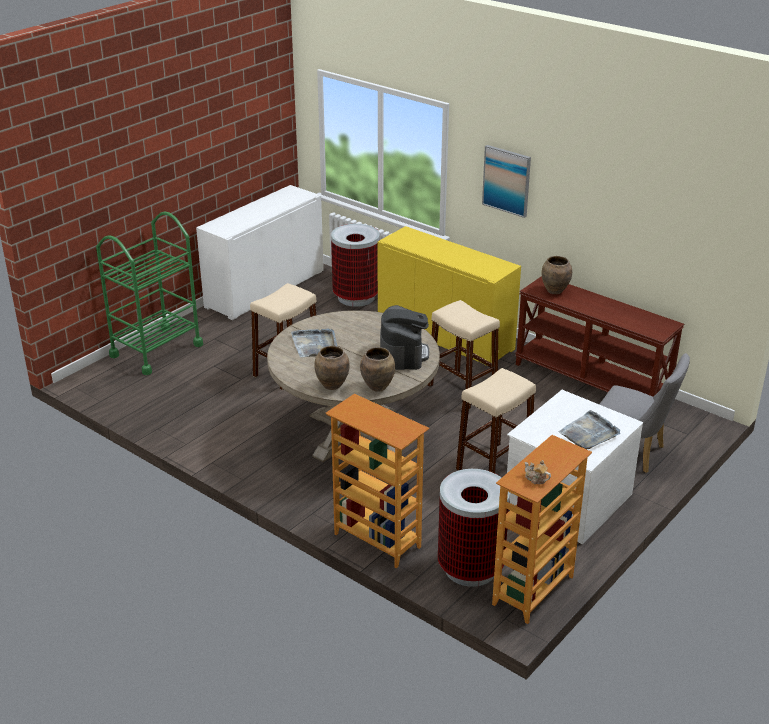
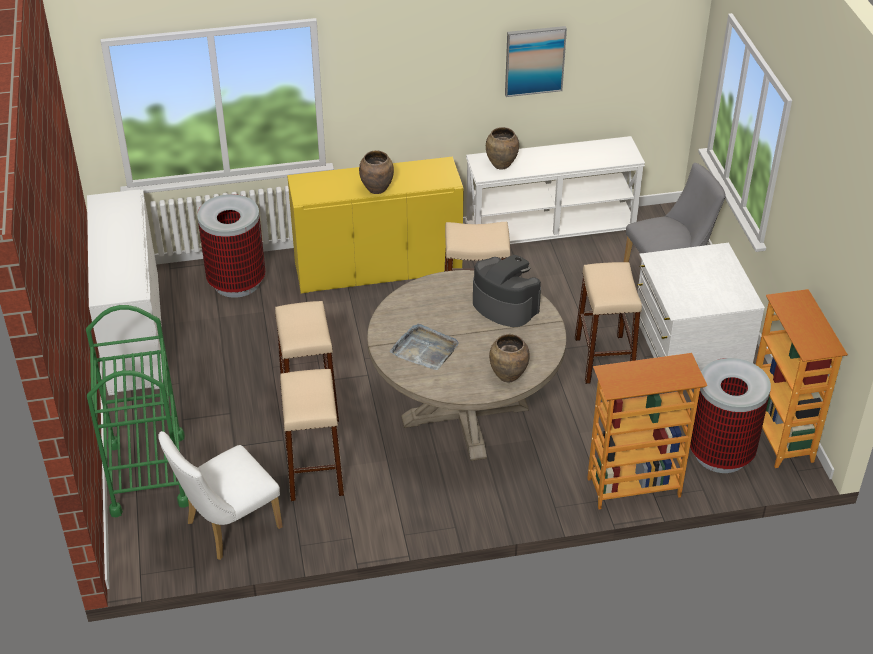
camera: 50 degrees left, 10 degrees up
brown vase [360,347,395,392] -> brown vase moved to [359,150,394,194]
picture [482,145,531,218] -> picture moved to [505,26,567,97]
brown console table [515,276,684,397] -> white console table [465,136,645,244]
teapot [525,460,551,484] -> none
grey tray [558,410,620,449] -> none
none -> white chair [158,431,283,560]
none -> beige stool [280,369,344,501]

